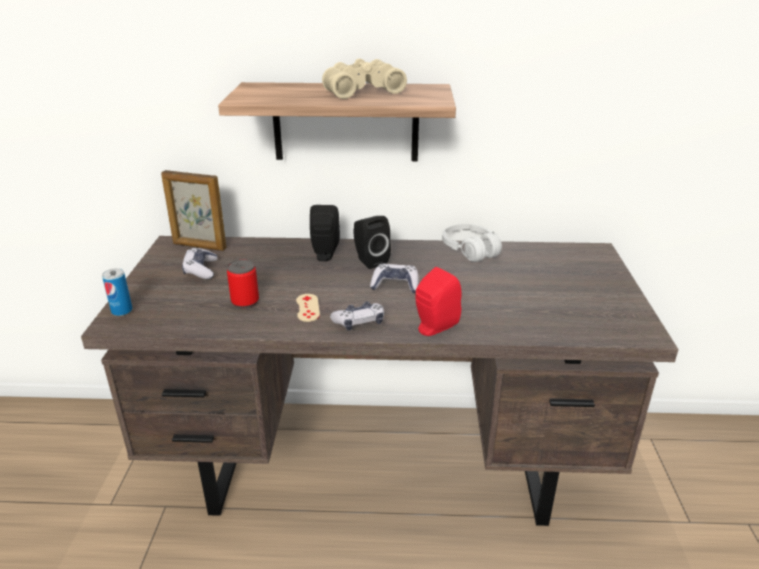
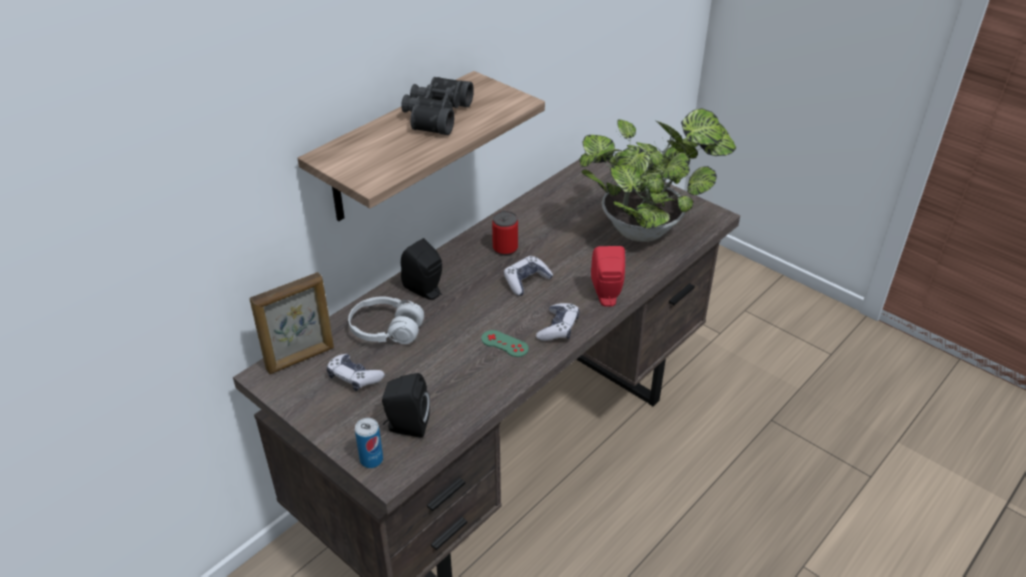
camera: 50 degrees left, 10 degrees up
can [227,259,259,309] -> can moved to [492,211,518,256]
beige game controller [296,294,320,322] -> green game controller [481,330,529,357]
beige binoculars [322,58,407,99] -> black binoculars [401,77,474,135]
black speaker [353,216,391,269] -> black speaker moved to [382,373,430,438]
white headphones [442,224,502,262] -> white headphones moved to [348,296,424,344]
none -> potted plant [579,108,736,242]

